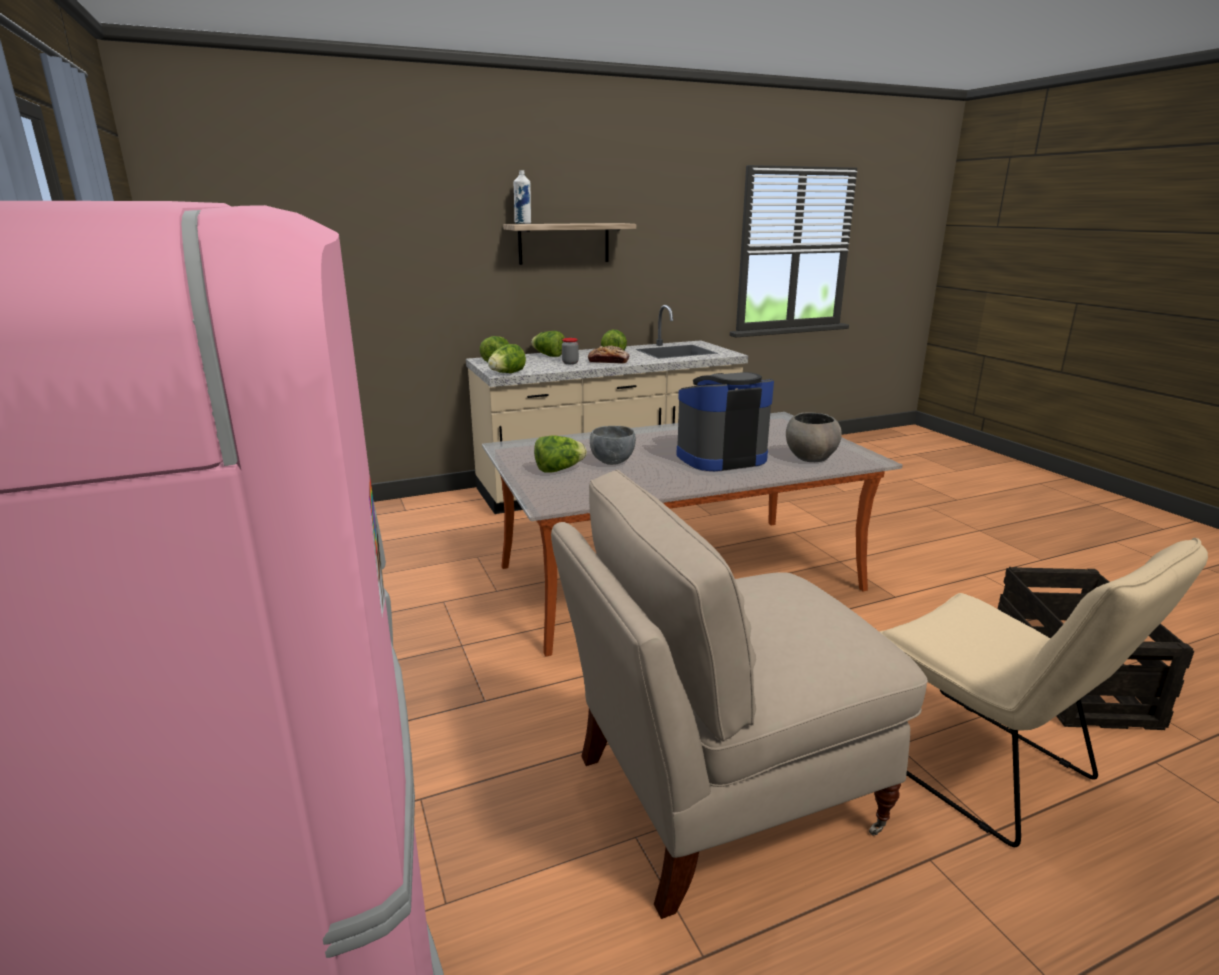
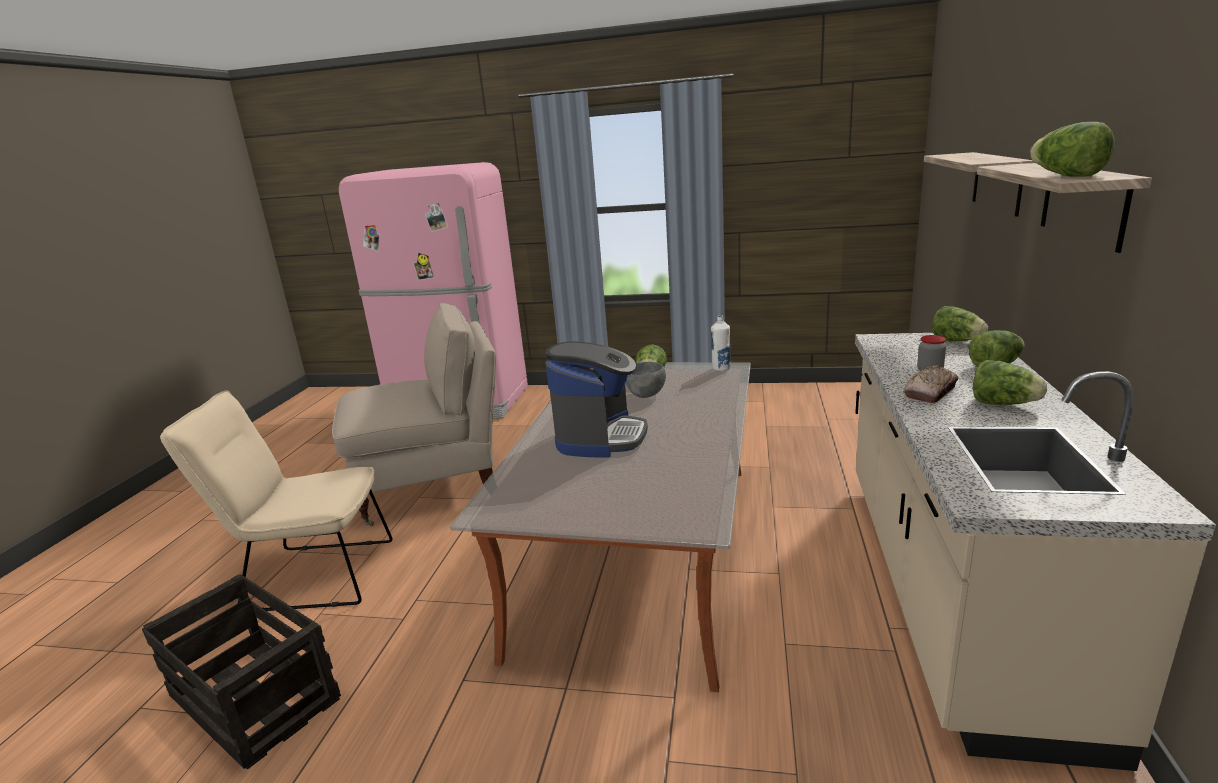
camera: 125 degrees right, 0 degrees up
lettuce [488,344,526,373] -> lettuce moved to [1030,122,1115,177]
white bottle [514,170,531,224] -> white bottle moved to [711,315,731,371]
beige chair [551,469,928,919] -> beige chair turned 60 degrees clockwise [332,303,496,526]
grey bowl [786,412,842,462] -> none
none -> shelf [924,152,1034,217]

